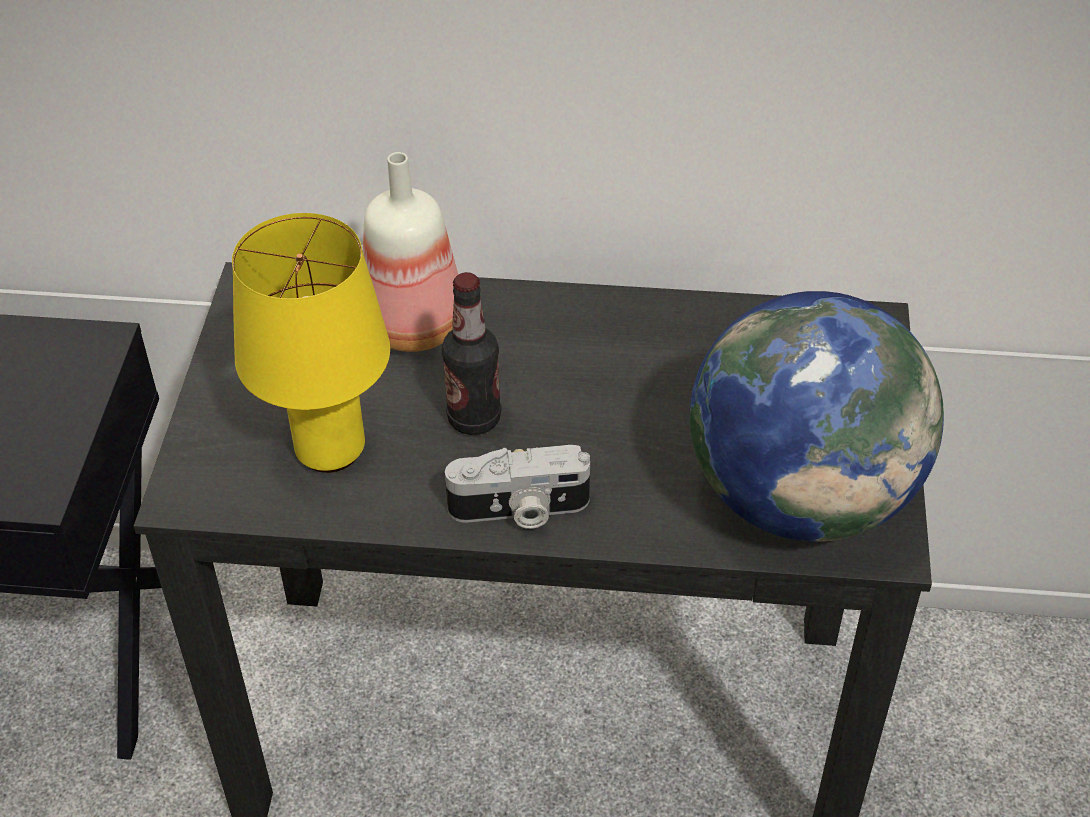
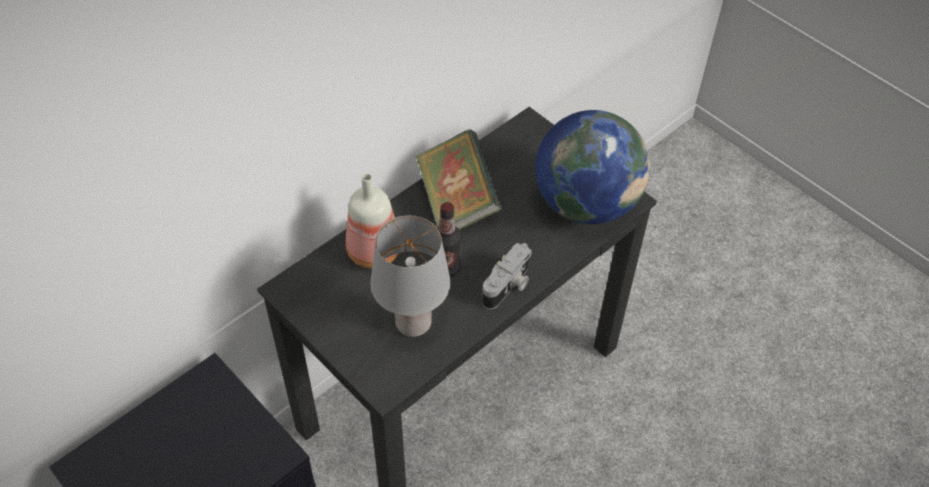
camera: 50 degrees left, 5 degrees up
yellow table lamp [232,213,390,473] -> grey table lamp [370,215,451,337]
none -> book [415,129,502,230]

